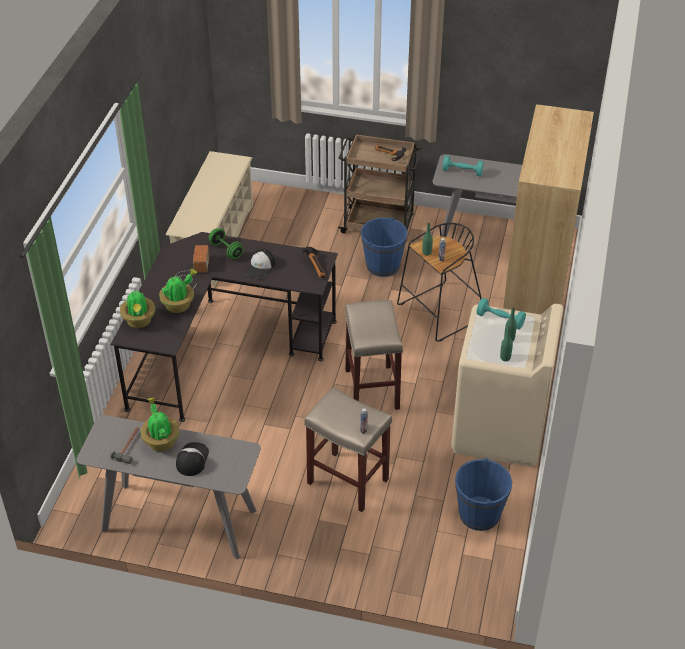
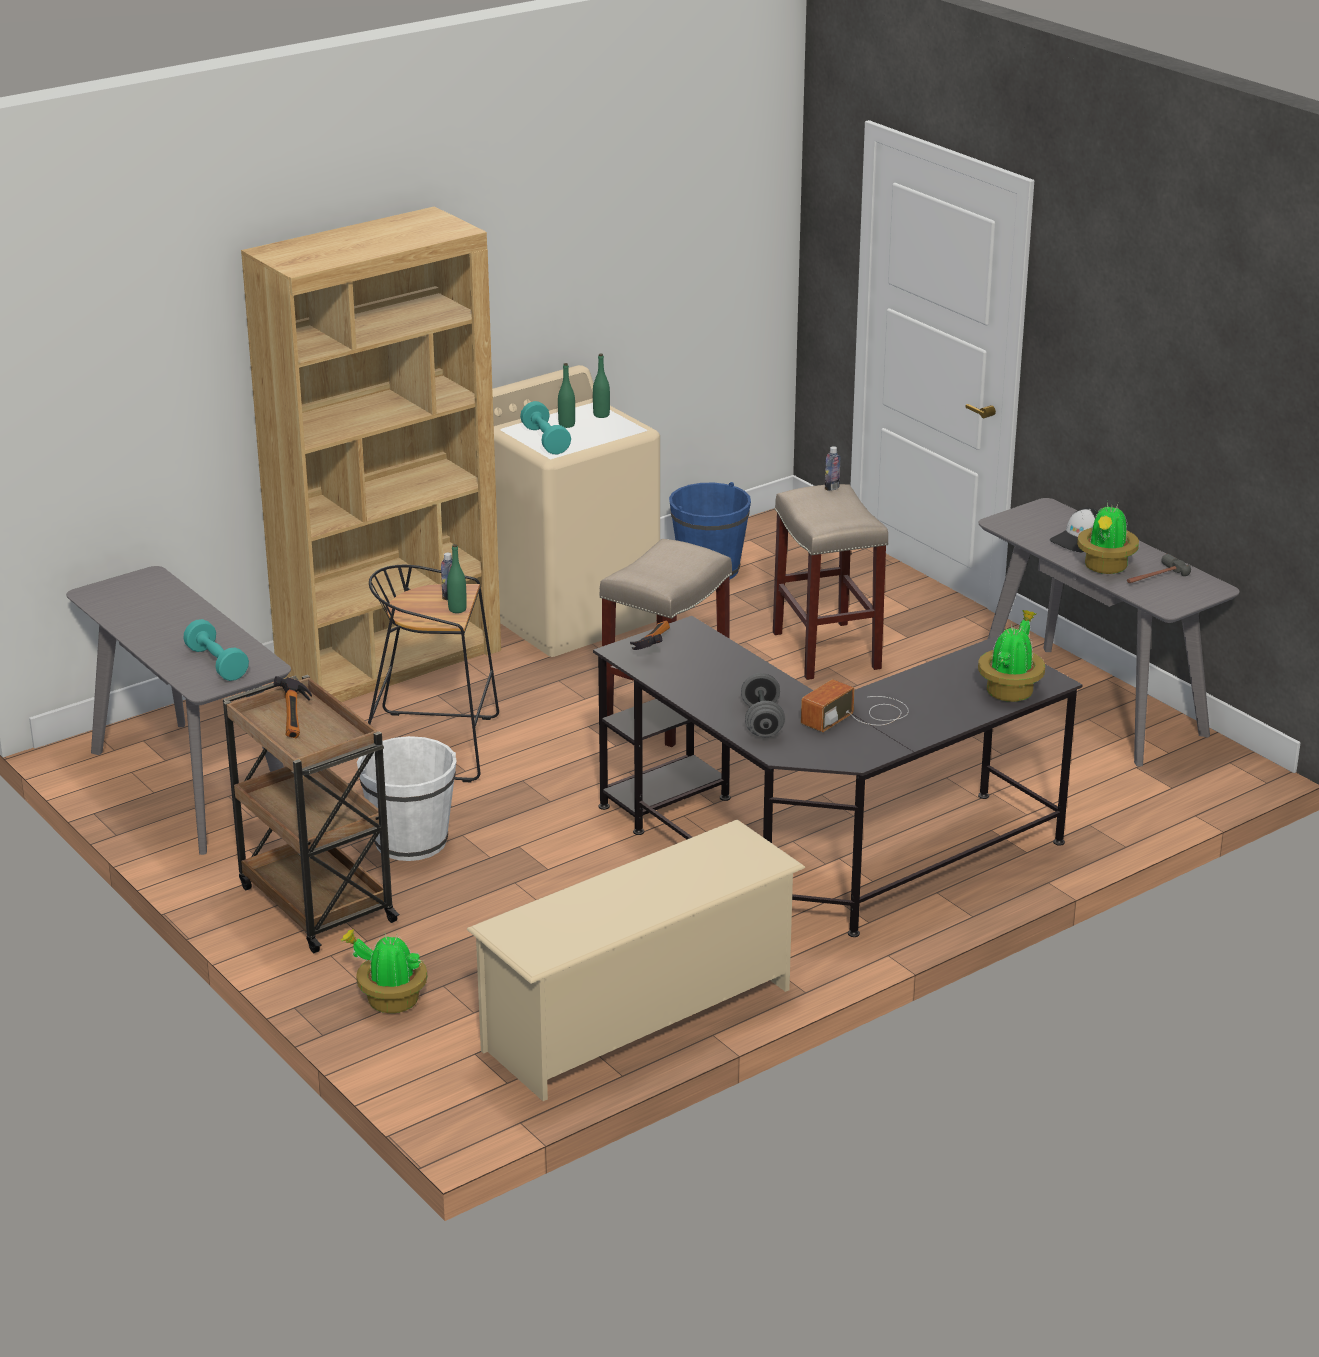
camera: 140 degrees left, 15 degrees down
potted plant [159,269,197,313] -> potted plant moved to [341,929,427,1013]
green dumbbell [209,228,243,259] -> grey dumbbell [741,673,785,737]
cap [246,249,275,279] -> none
blue bucket [361,217,407,277] -> white bucket [357,736,457,861]

